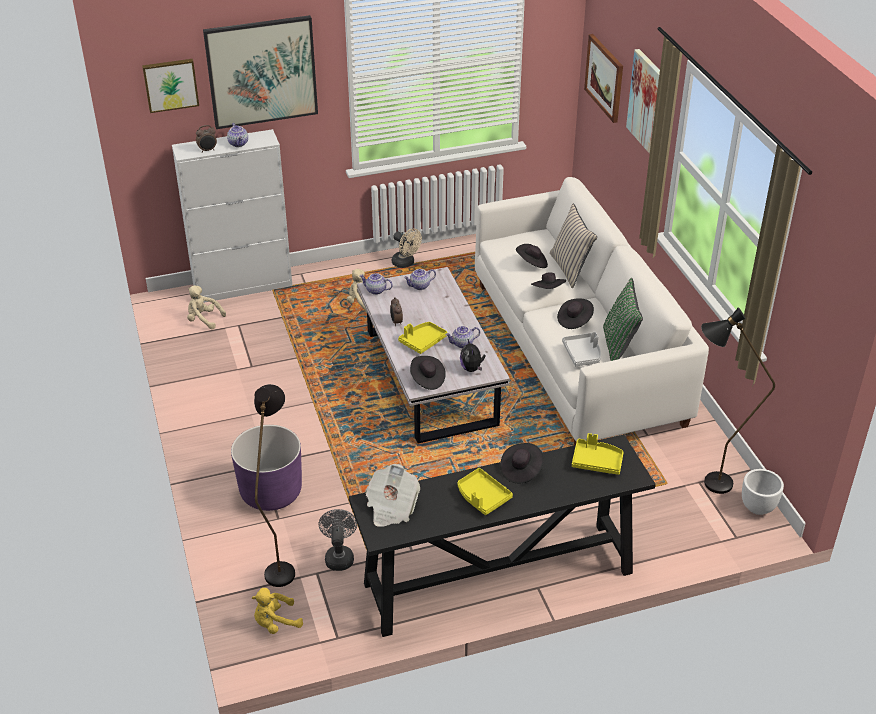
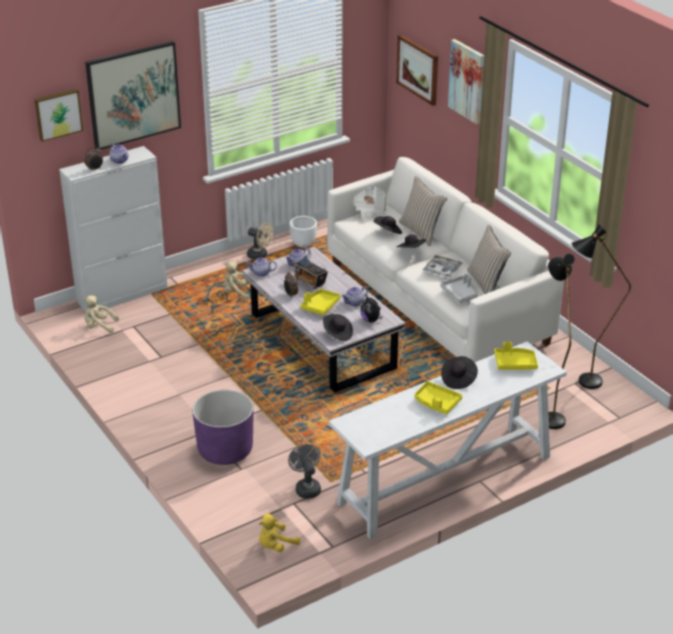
camera: 15 degrees left, 5 degrees down
black floor lamp [254,384,295,587] -> black floor lamp moved to [548,254,575,429]
black console table [349,434,656,637] -> white console table [329,342,567,539]
newspaper [365,464,420,527] -> newspaper moved to [353,185,387,220]
black hat [557,298,594,329] -> tray [423,255,462,278]
green pillow [603,278,643,361] -> beige pillow [467,225,511,294]
white planter [742,469,784,515] -> white planter moved to [289,216,317,248]
none -> radio [294,245,328,289]

